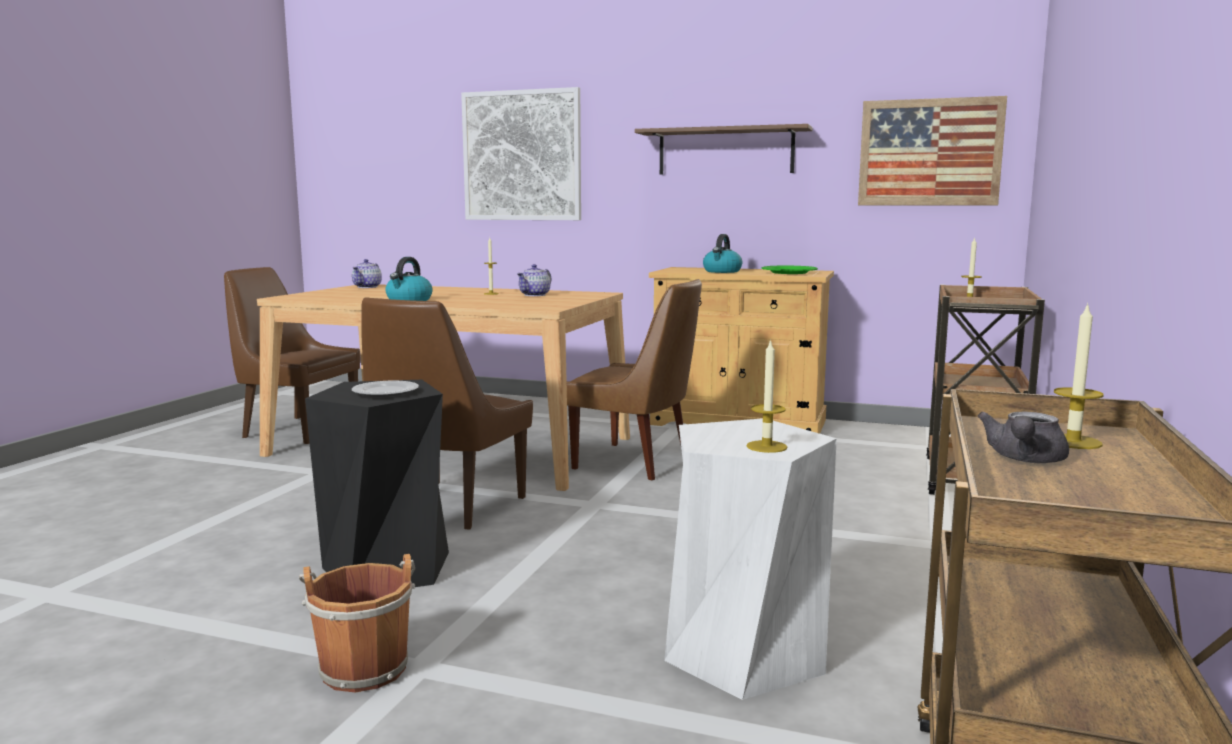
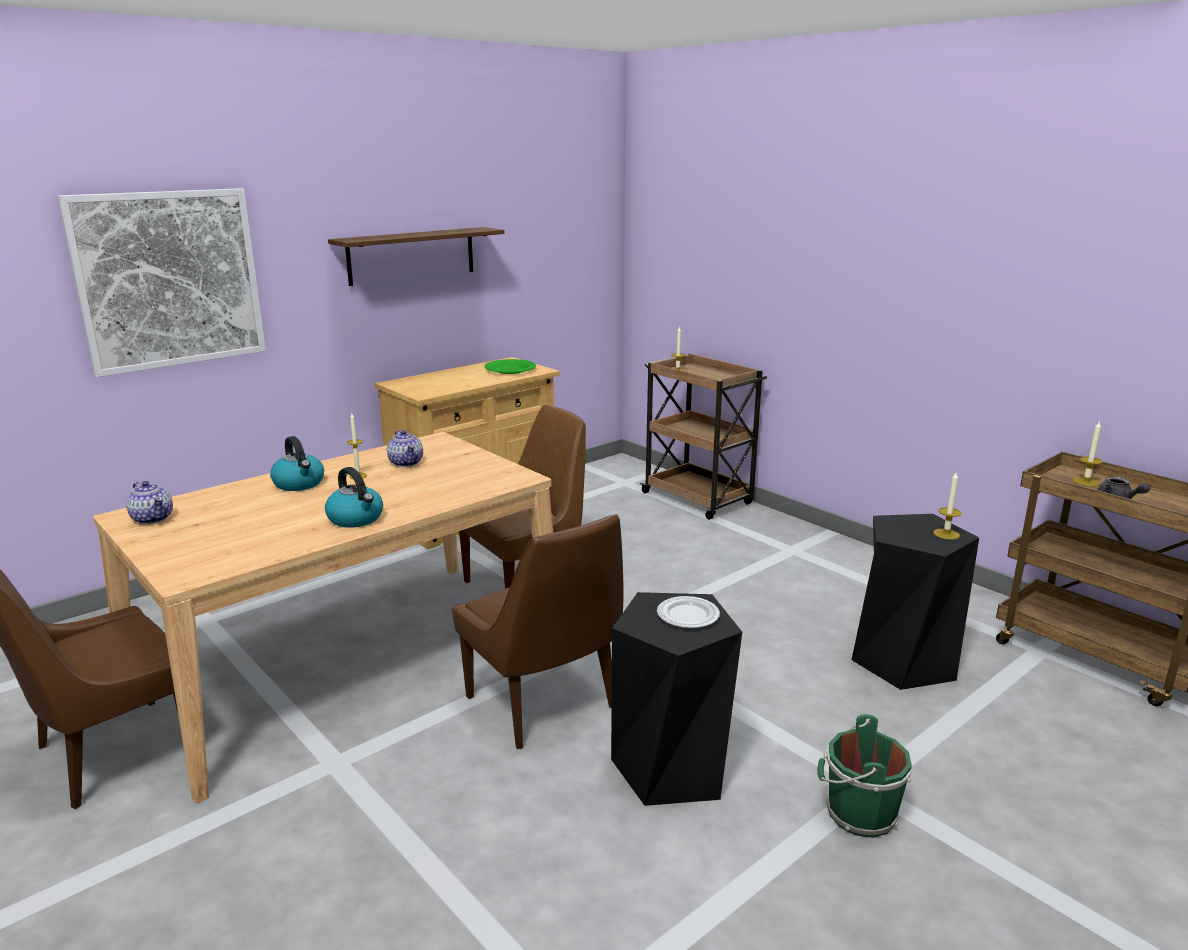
camera: 60 degrees left, 10 degrees up
brown bucket [299,554,415,692] -> green bucket [817,714,912,838]
white stool [664,418,837,700] -> black stool [852,514,979,690]
kettle [703,234,742,273] -> kettle moved to [270,436,324,491]
picture [858,96,1007,205] -> none

